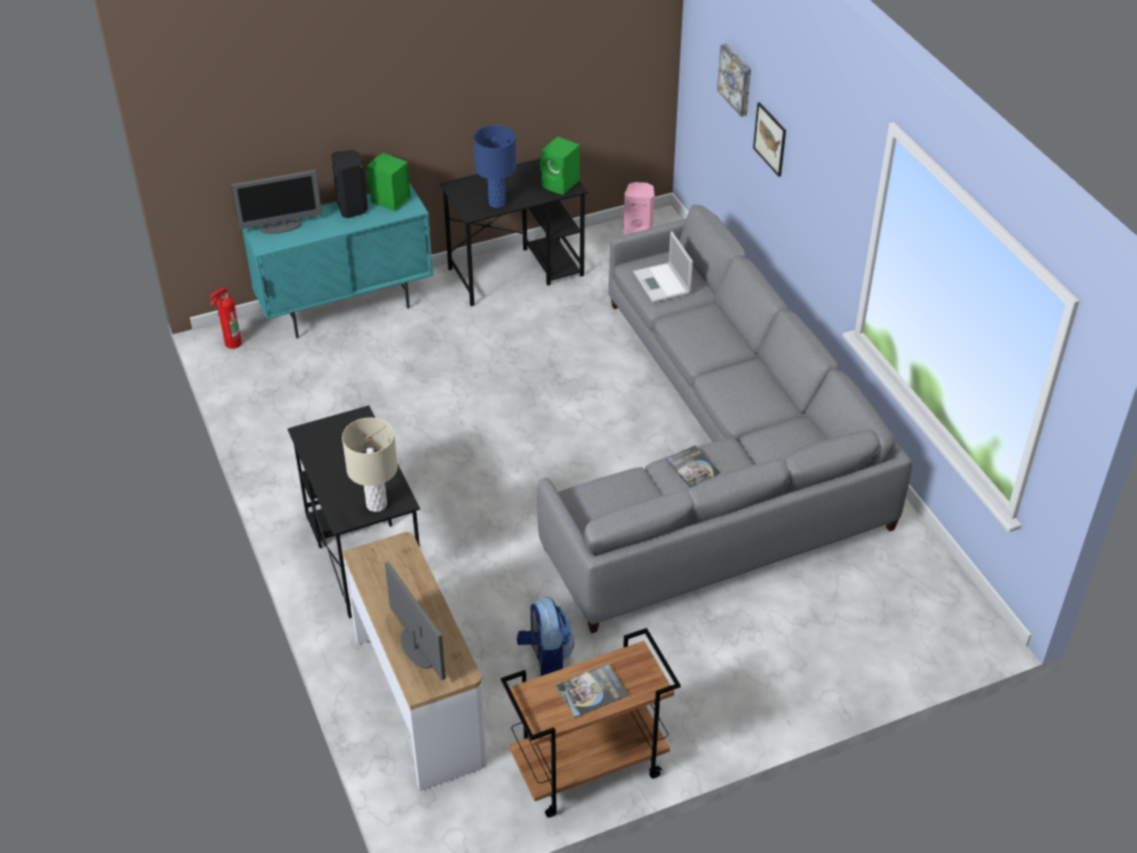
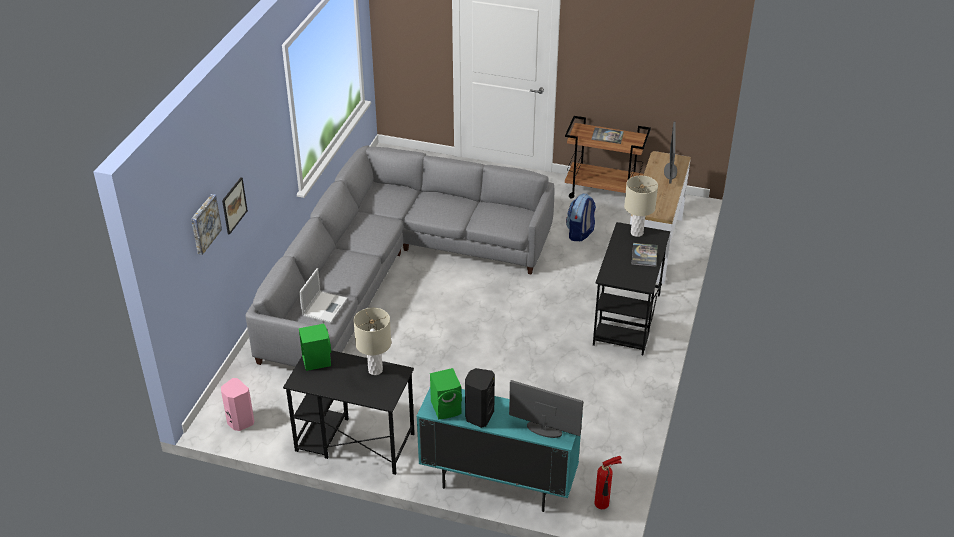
camera: 140 degrees left, 5 degrees down
blue table lamp [474,125,516,208] -> beige table lamp [353,308,391,375]
book [665,445,722,487] -> book moved to [632,243,658,267]

